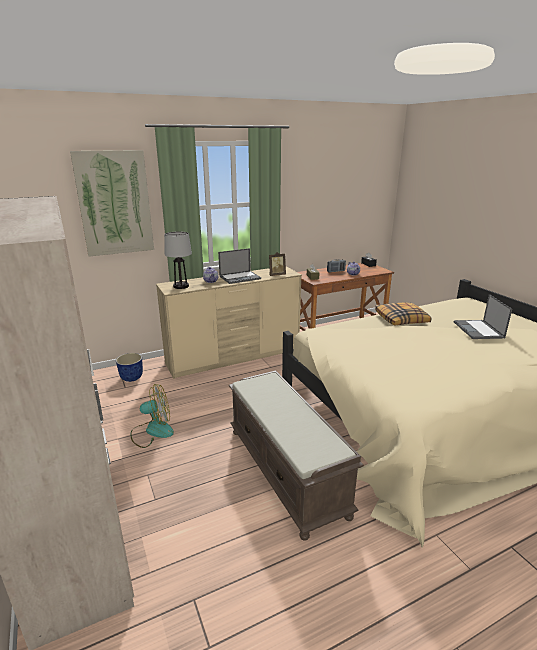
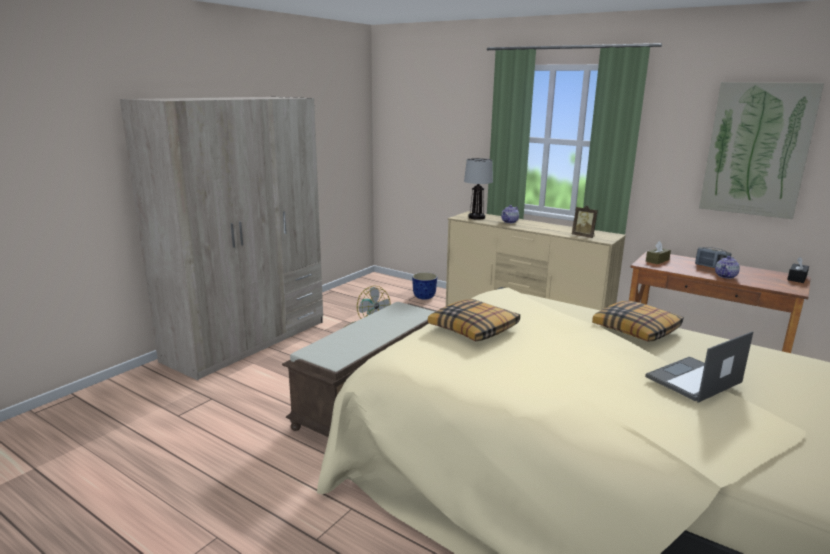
camera: 60 degrees right, 5 degrees down
picture [70,150,154,257] -> picture moved to [699,82,824,219]
laptop [218,248,261,284] -> none
none -> pillow [428,299,520,341]

